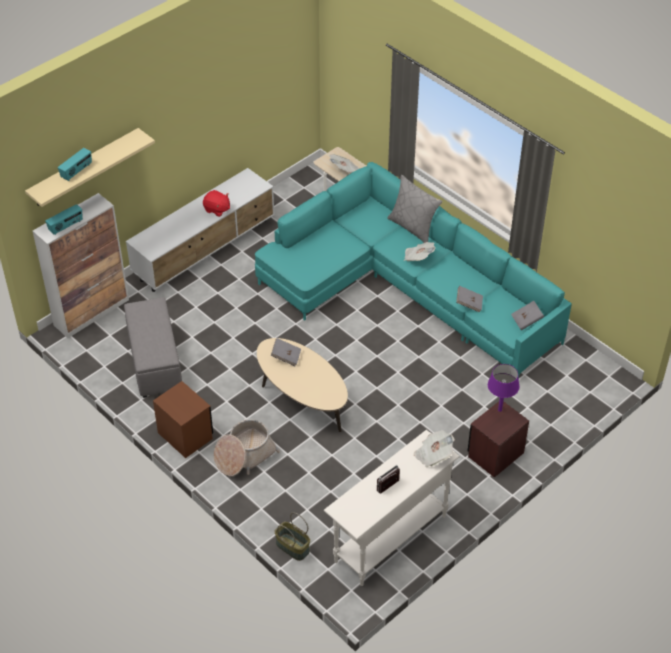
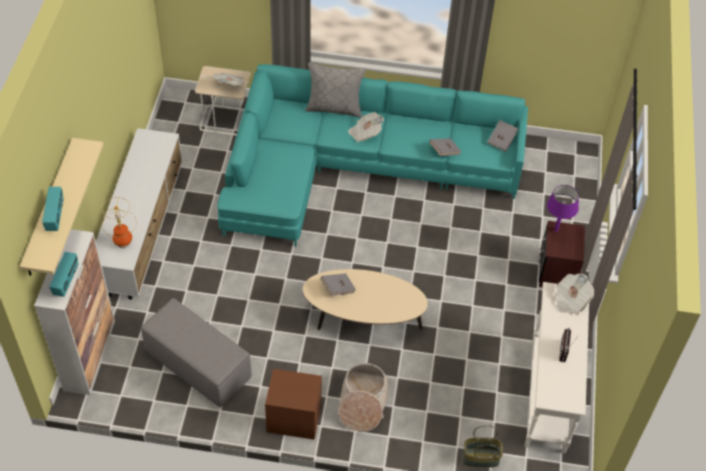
camera: 40 degrees left, 5 degrees up
red plush toy [203,190,230,217] -> none
none -> table lamp [102,197,137,248]

